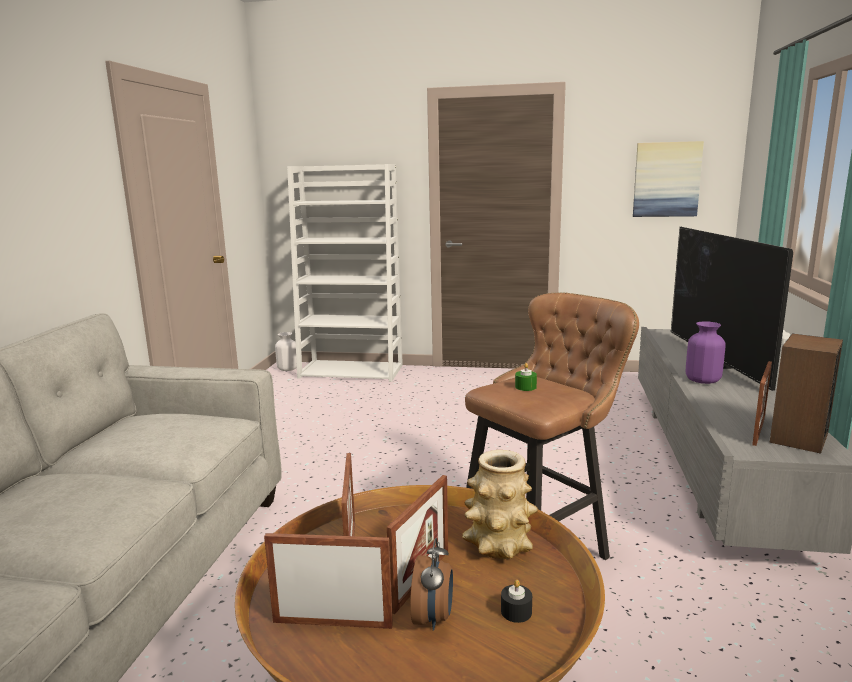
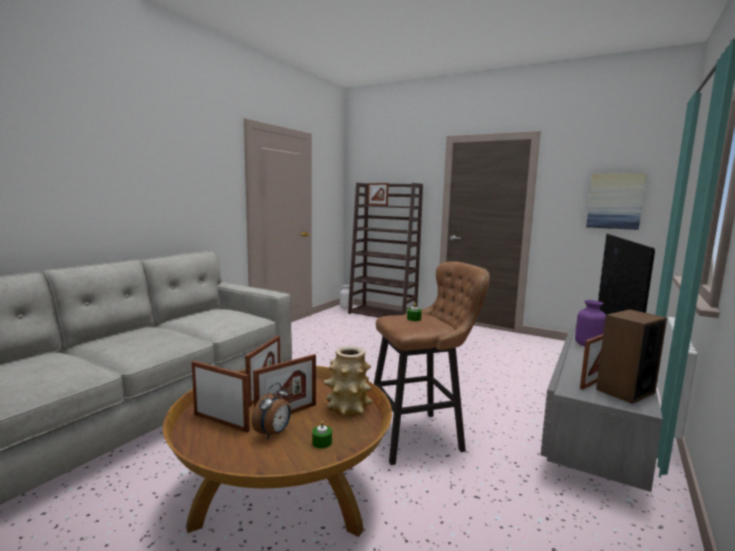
camera: 20 degrees right, 5 degrees down
white bookcase [287,164,403,382] -> brown bookcase [348,183,423,318]
black candle [501,580,532,623] -> green candle [312,421,332,449]
none -> picture frame [368,183,389,206]

